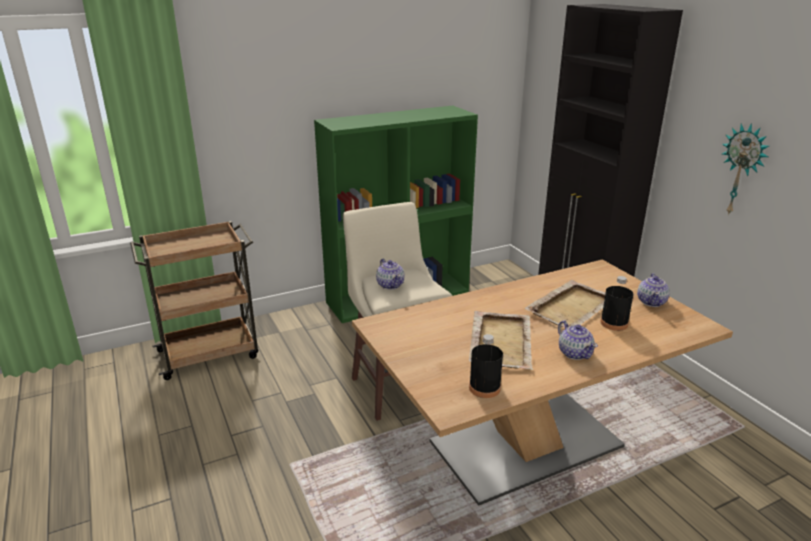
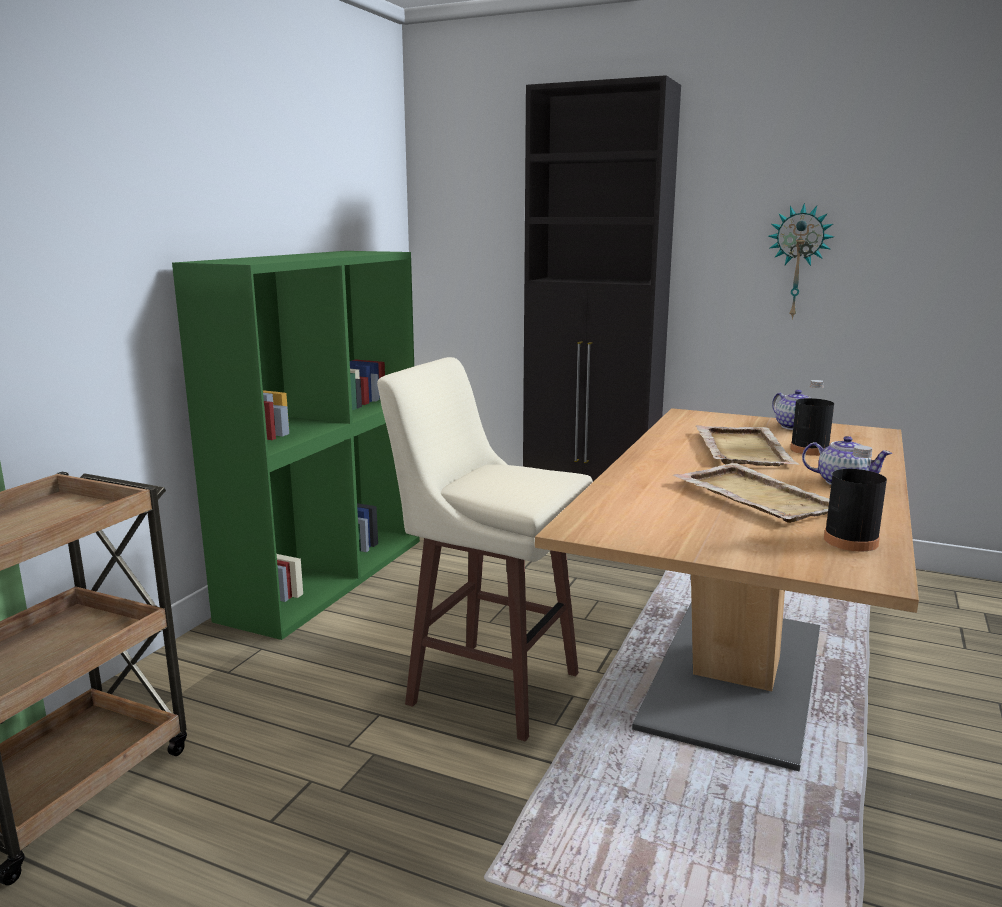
camera: 40 degrees left, 10 degrees down
teapot [376,258,405,290] -> none

